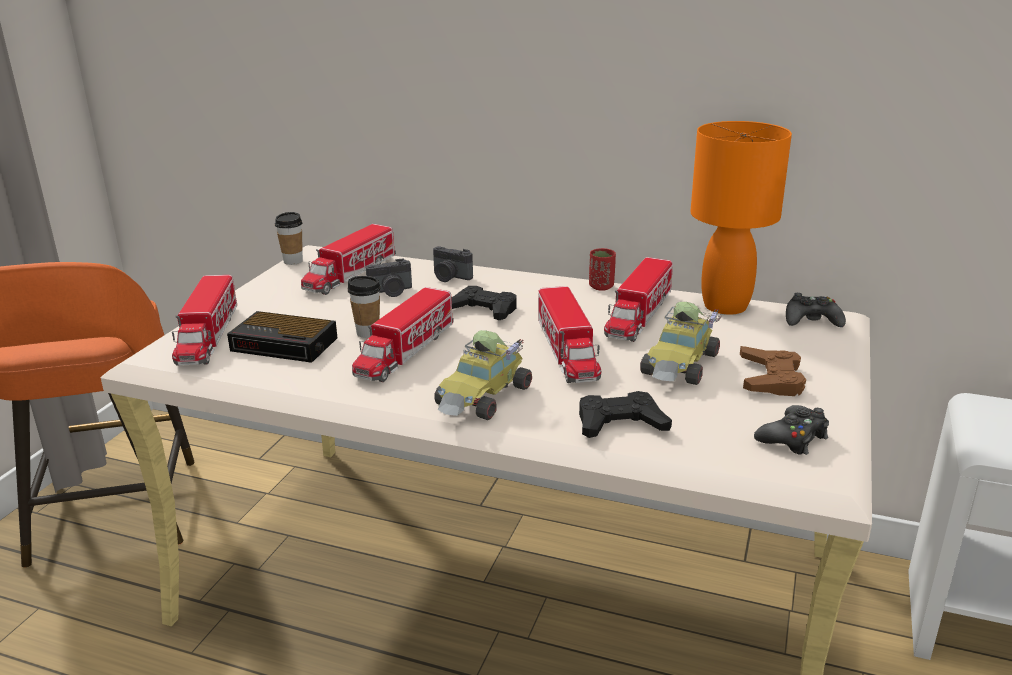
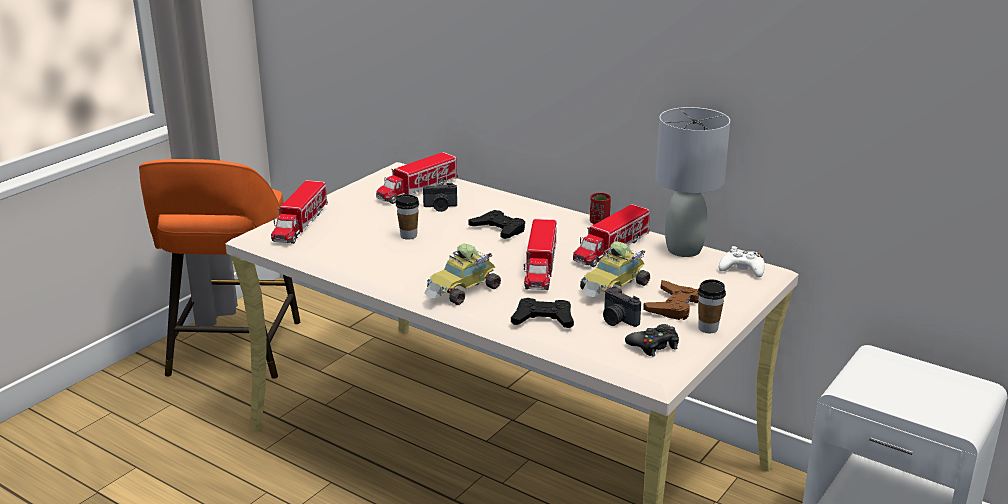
camera: 15 degrees right, 0 degrees up
alarm clock [227,311,337,363] -> none
cup [275,212,303,265] -> cup moved to [698,279,726,333]
toy truck [352,287,454,382] -> none
camera [433,246,473,282] -> camera moved to [603,289,641,327]
orange table lamp [690,121,792,315] -> grey table lamp [655,107,730,257]
black game controller [786,293,846,327] -> white game controller [719,246,765,277]

